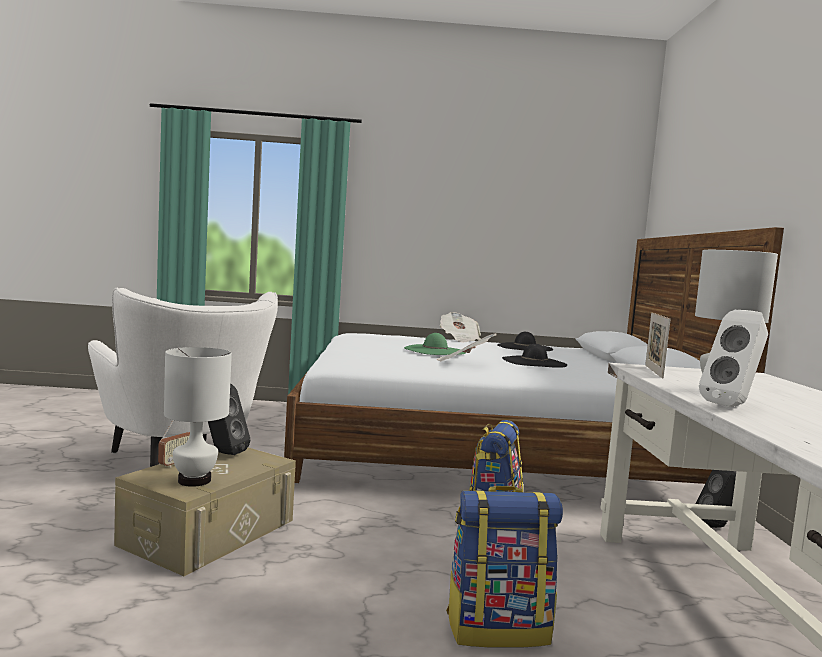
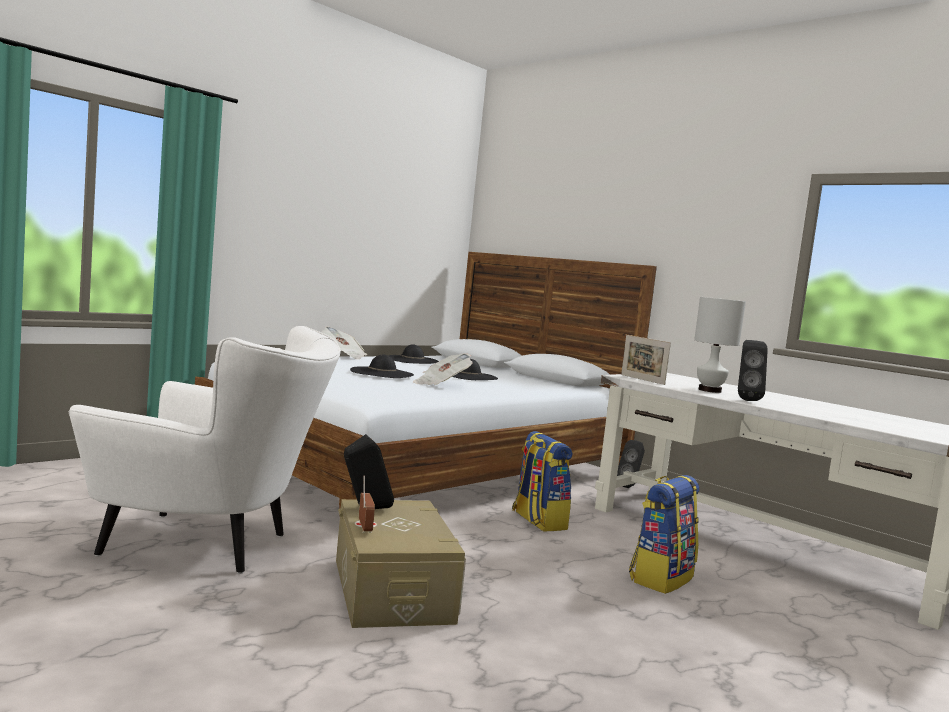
camera: 45 degrees left, 0 degrees up
white table lamp [164,347,232,487] -> none
green hat [404,333,466,355] -> black hat [350,355,414,378]
white speaker [699,310,768,407] -> black speaker [738,340,768,401]

